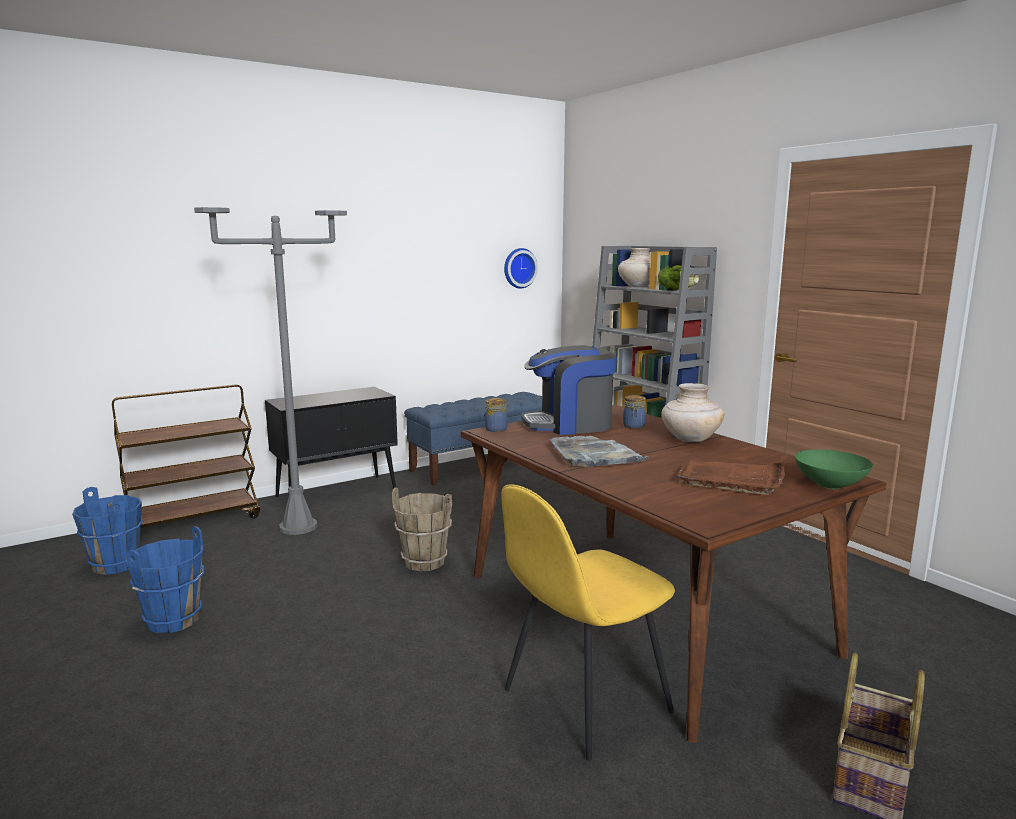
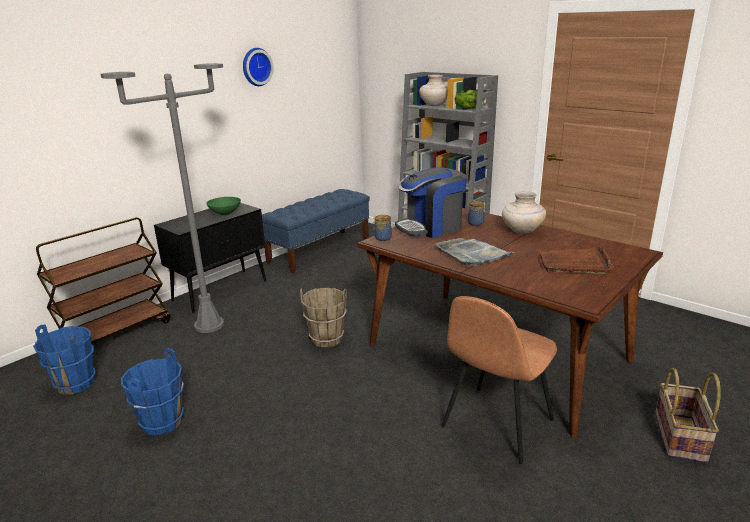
camera: 15 degrees left, 10 degrees up
yellow chair [501,484,675,761] -> brown chair [441,296,557,464]
wall clock [504,248,538,289] -> wall clock moved to [243,48,273,86]
green bowl [795,449,873,489] -> green bowl moved to [206,197,241,215]

